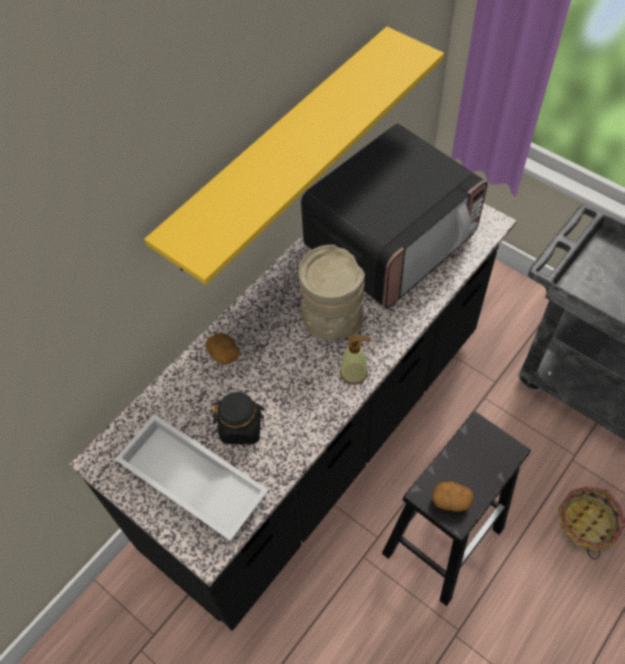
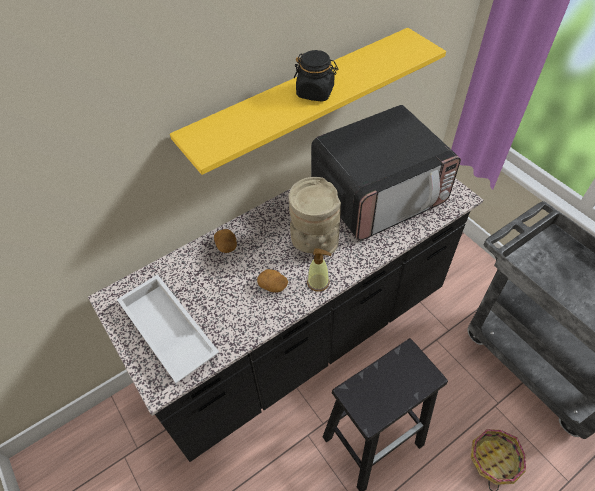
camera: 15 degrees right, 5 degrees down
black jar [212,392,265,444] -> black jar moved to [294,50,338,102]
potato [432,481,473,512] -> potato moved to [257,269,288,293]

